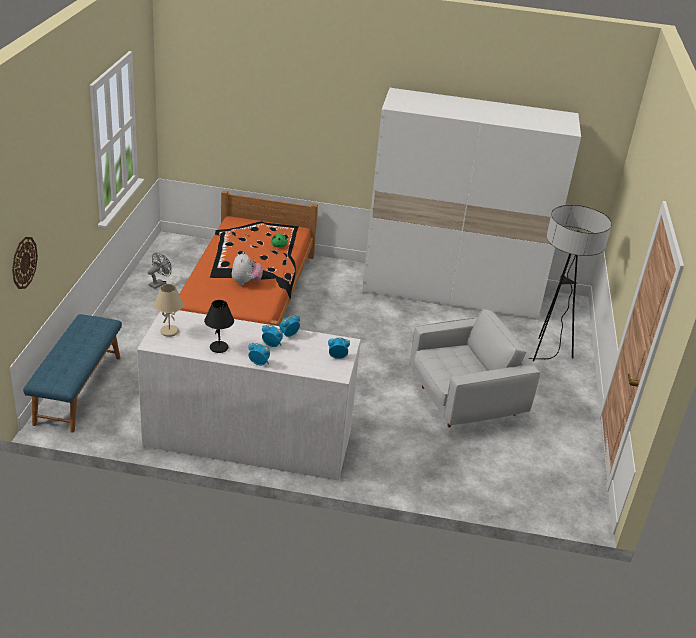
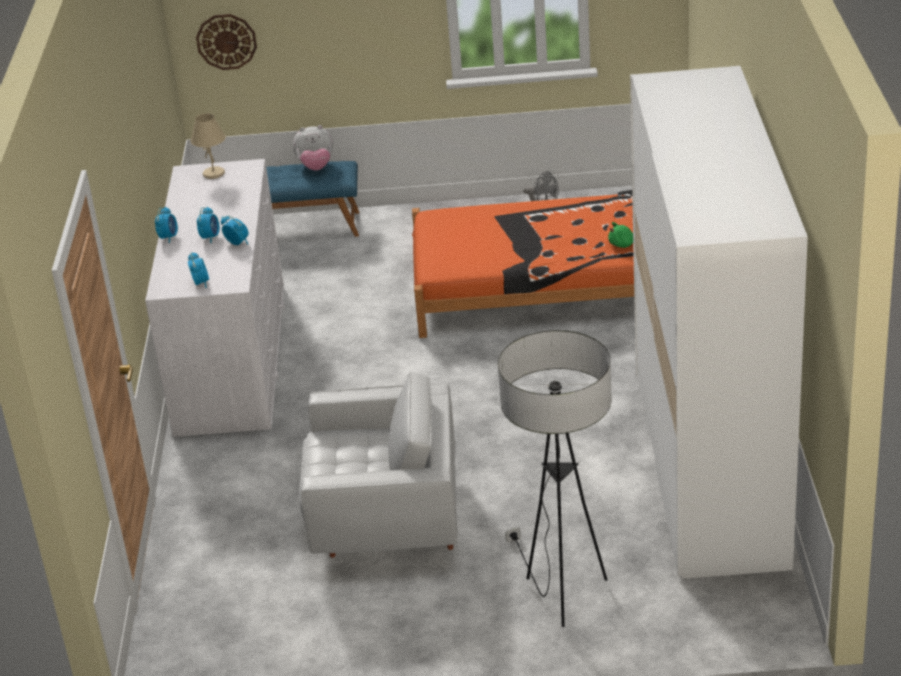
camera: 85 degrees right, 0 degrees up
black table lamp [204,300,234,353] -> none
plush toy [232,252,263,285] -> plush toy moved to [293,125,333,171]
white armchair [410,309,540,427] -> white armchair turned 60 degrees counterclockwise [299,372,457,558]

